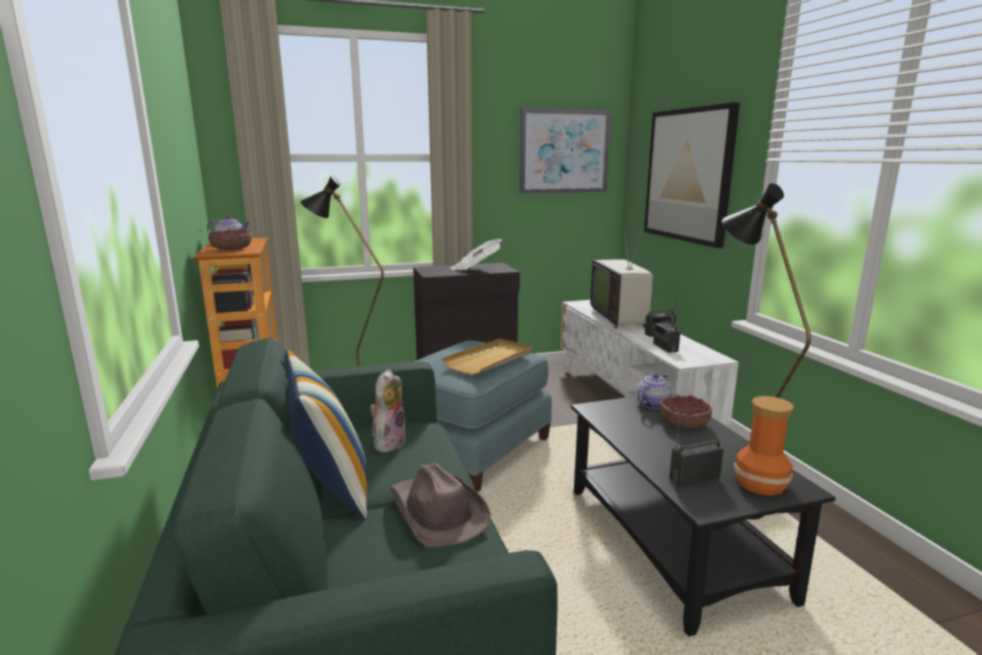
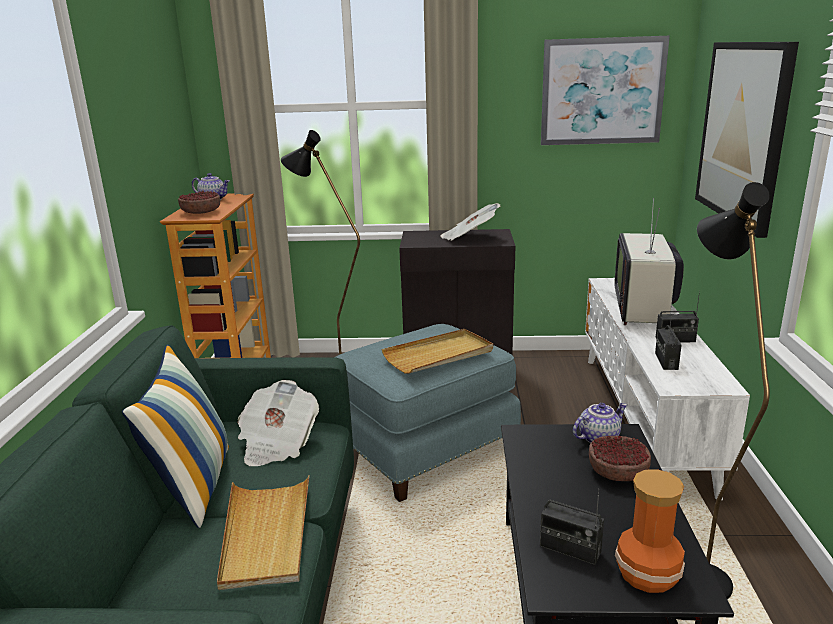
camera: 20 degrees right, 5 degrees up
plush toy [370,369,407,453] -> newspaper [238,380,319,466]
brown hat [389,463,491,547] -> beige tray [217,475,309,590]
radio [669,414,724,487] -> radio turned 150 degrees counterclockwise [540,489,604,565]

